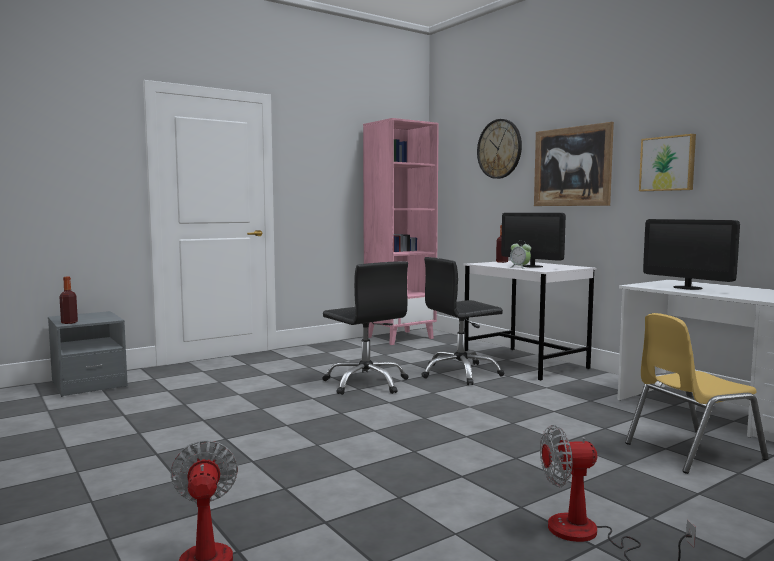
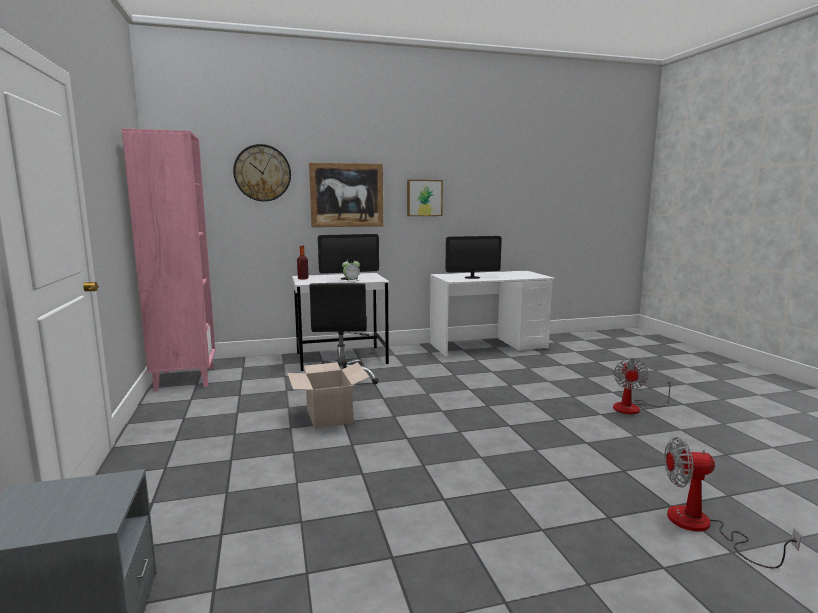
camera: 70 degrees left, 5 degrees up
bottle [59,276,78,324] -> none
black office chair [322,261,409,395] -> cardboard box [287,362,369,429]
yellow chair [625,313,769,474] -> none

